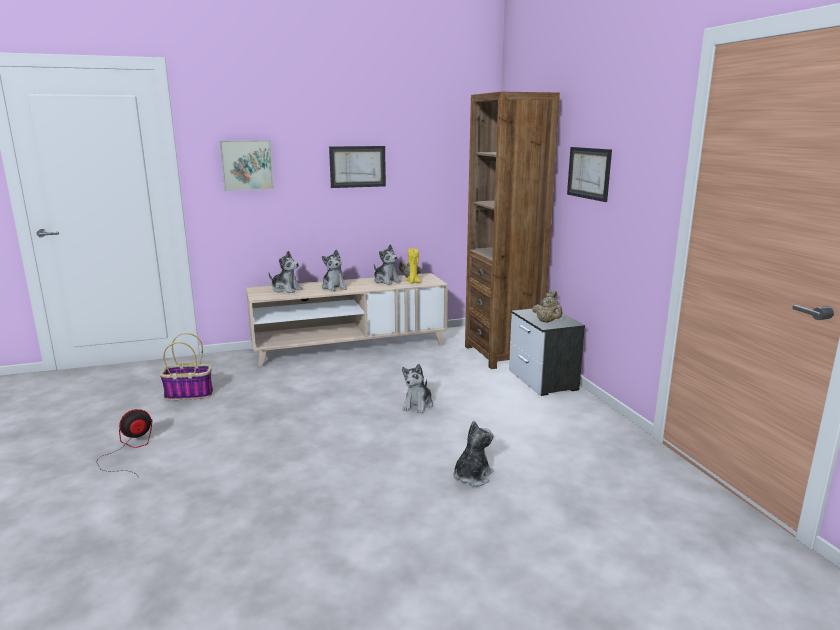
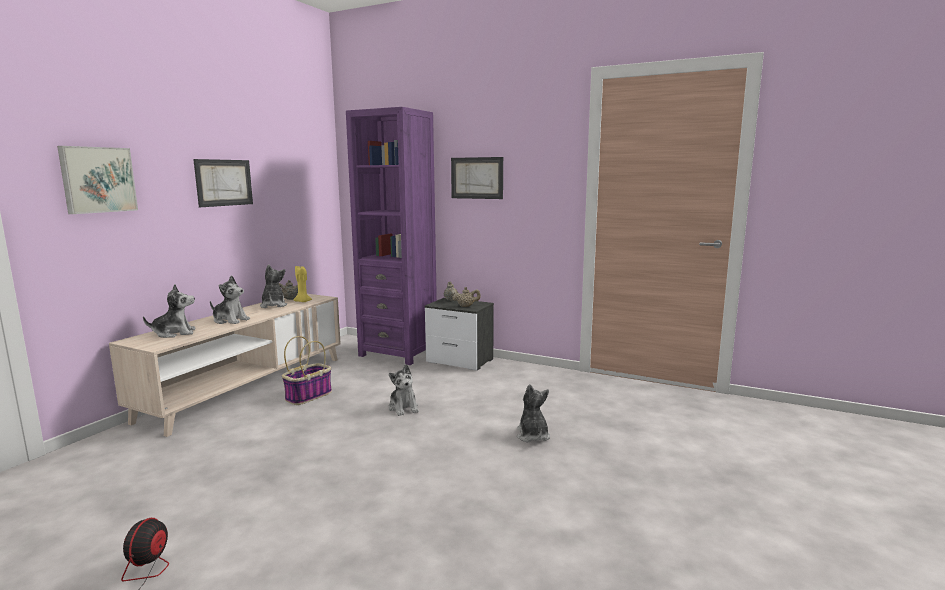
camera: 45 degrees left, 5 degrees down
basket [160,333,213,400] -> basket moved to [282,336,332,405]
plush toy [374,245,401,285] -> plush toy turned 105 degrees counterclockwise [260,264,287,308]
brown bookcase [465,92,560,369] -> purple bookcase [346,107,437,365]

